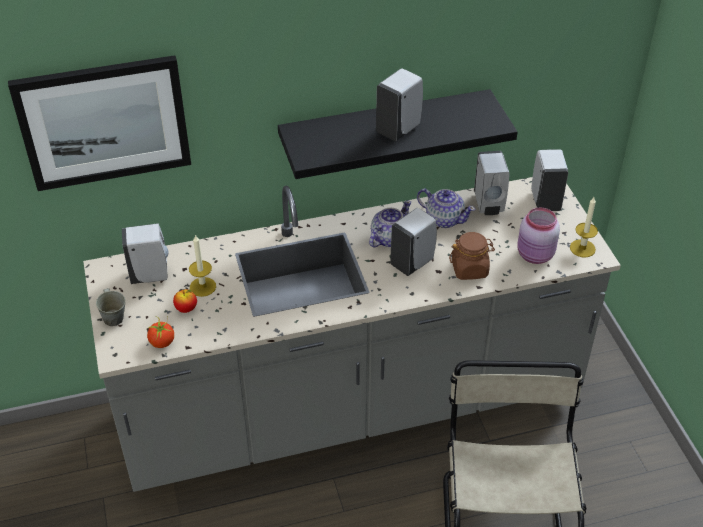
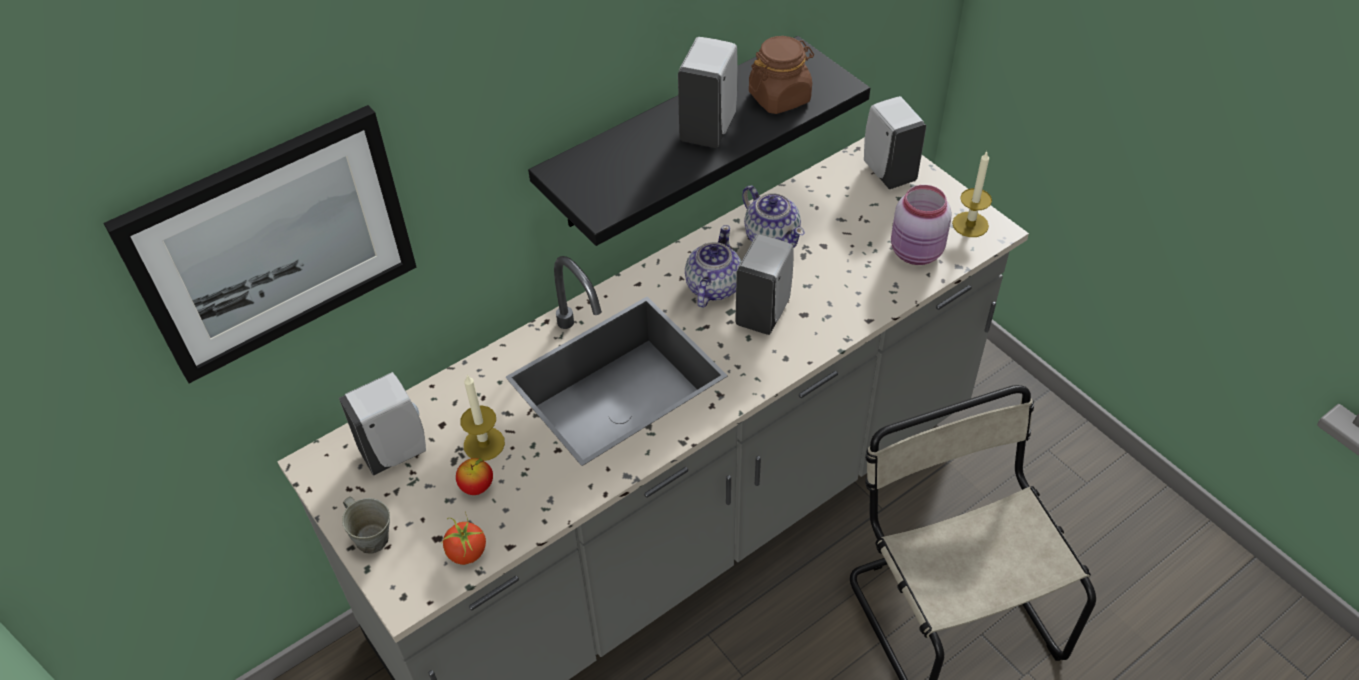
camera: 20 degrees left, 5 degrees up
teapot [417,189,476,228] -> teapot turned 45 degrees clockwise [742,186,804,247]
brown jar [449,232,495,280] -> brown jar moved to [749,36,814,114]
white soap dispenser [474,151,510,215] -> none

